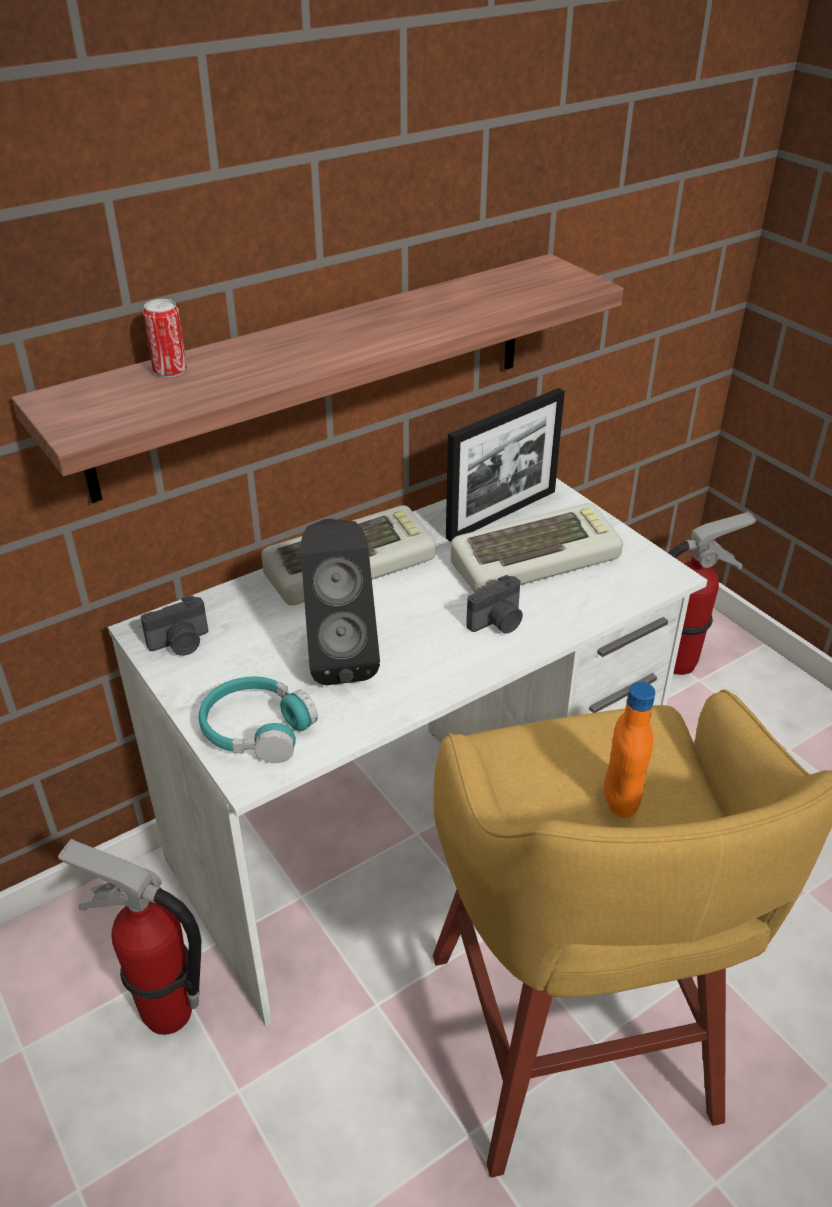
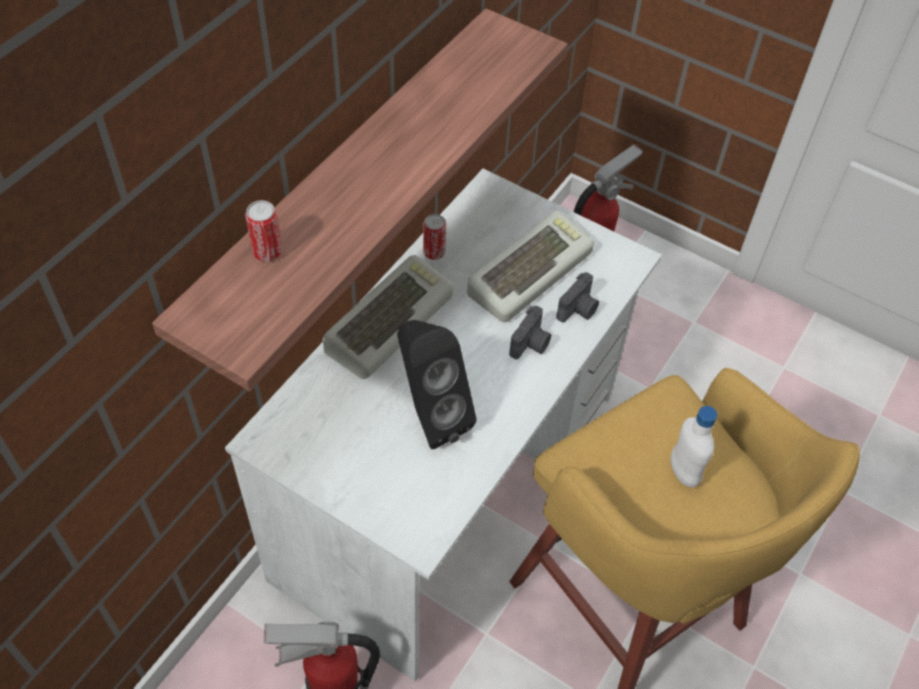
camera: 25 degrees left, 15 degrees up
camera [141,596,208,656] -> camera moved to [556,272,599,322]
turquoise headphones [199,676,318,763] -> none
picture frame [446,388,565,542] -> none
orange bottle [604,682,655,818] -> white bottle [670,406,717,487]
none -> can [423,214,446,260]

